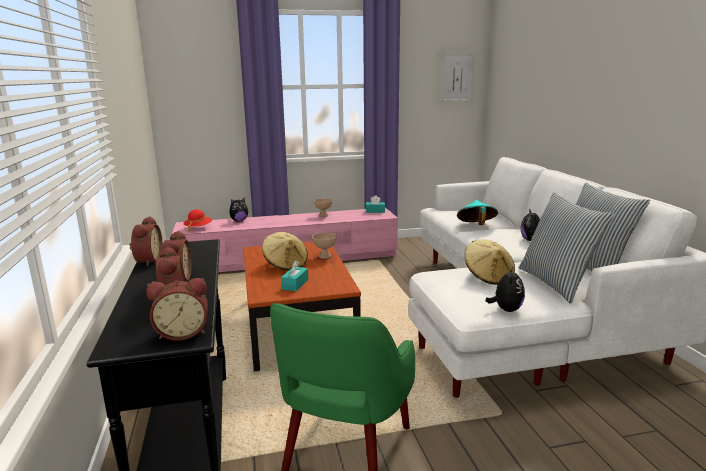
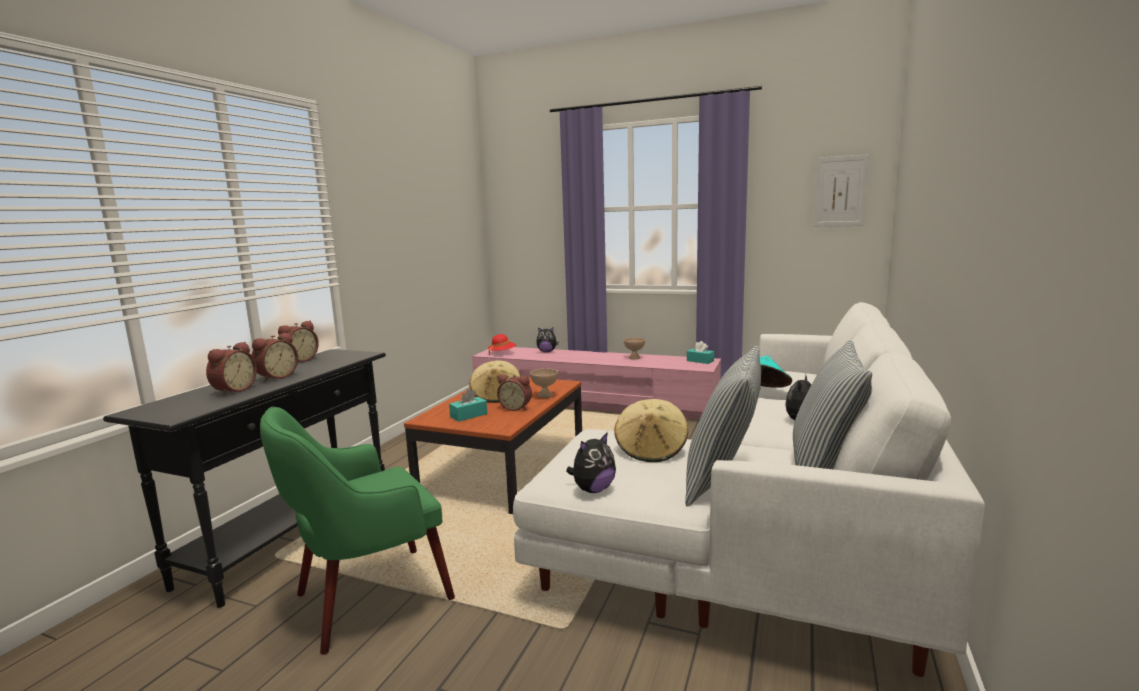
camera: 35 degrees right, 5 degrees down
alarm clock [146,278,208,341] -> alarm clock moved to [497,374,532,411]

